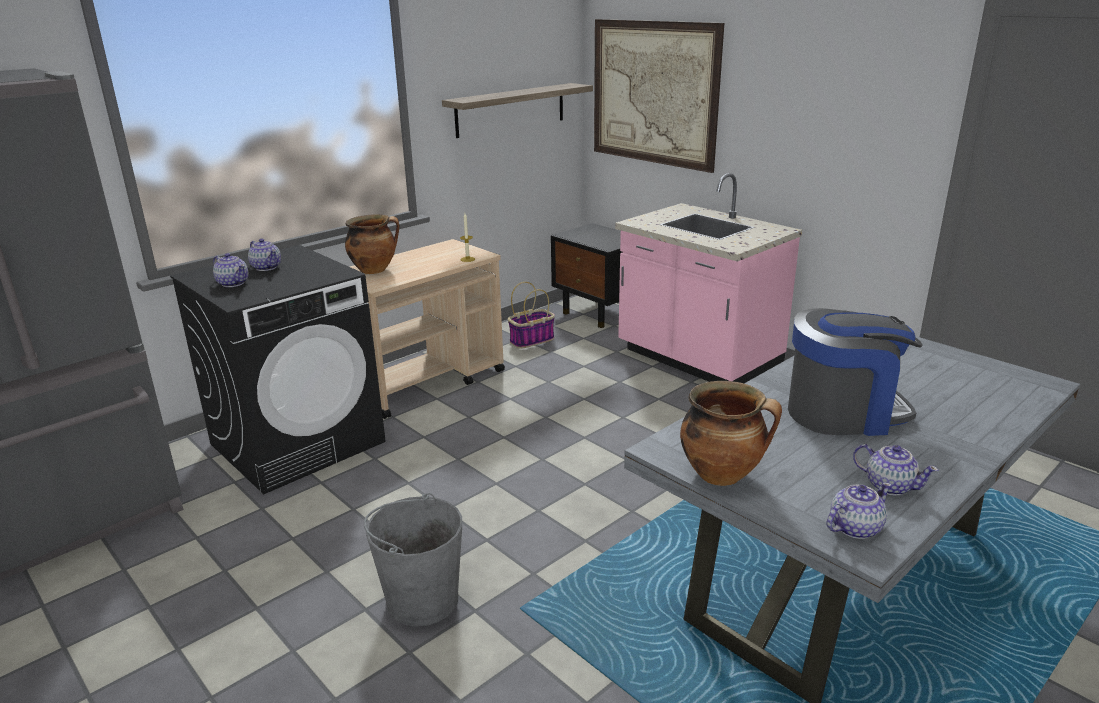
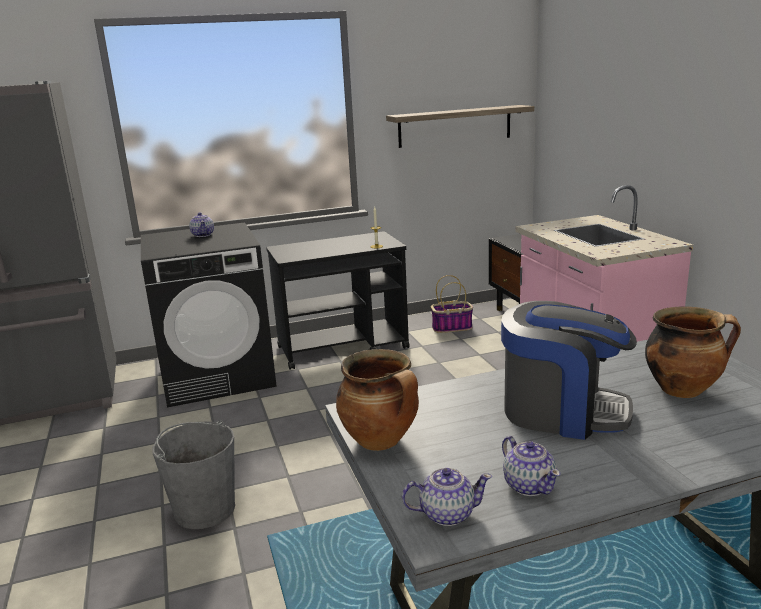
camera: 25 degrees right, 5 degrees down
teapot [213,253,249,287] -> none
cooking pot [345,214,399,274] -> cooking pot moved to [645,306,741,398]
beige cart [350,239,505,419] -> black cart [266,231,410,370]
picture [594,19,724,173] -> none

